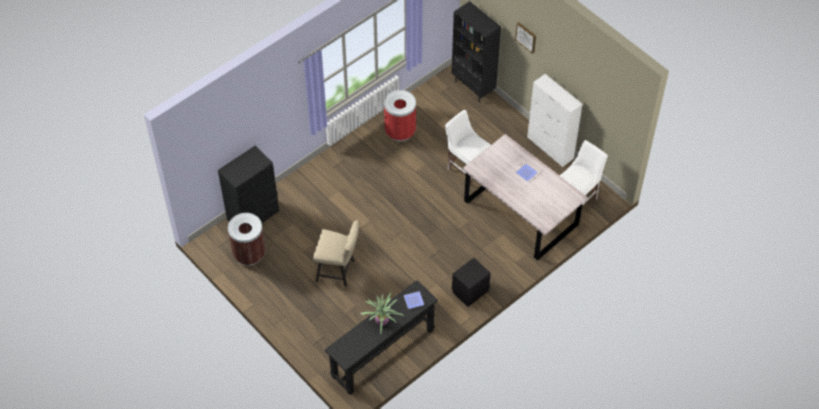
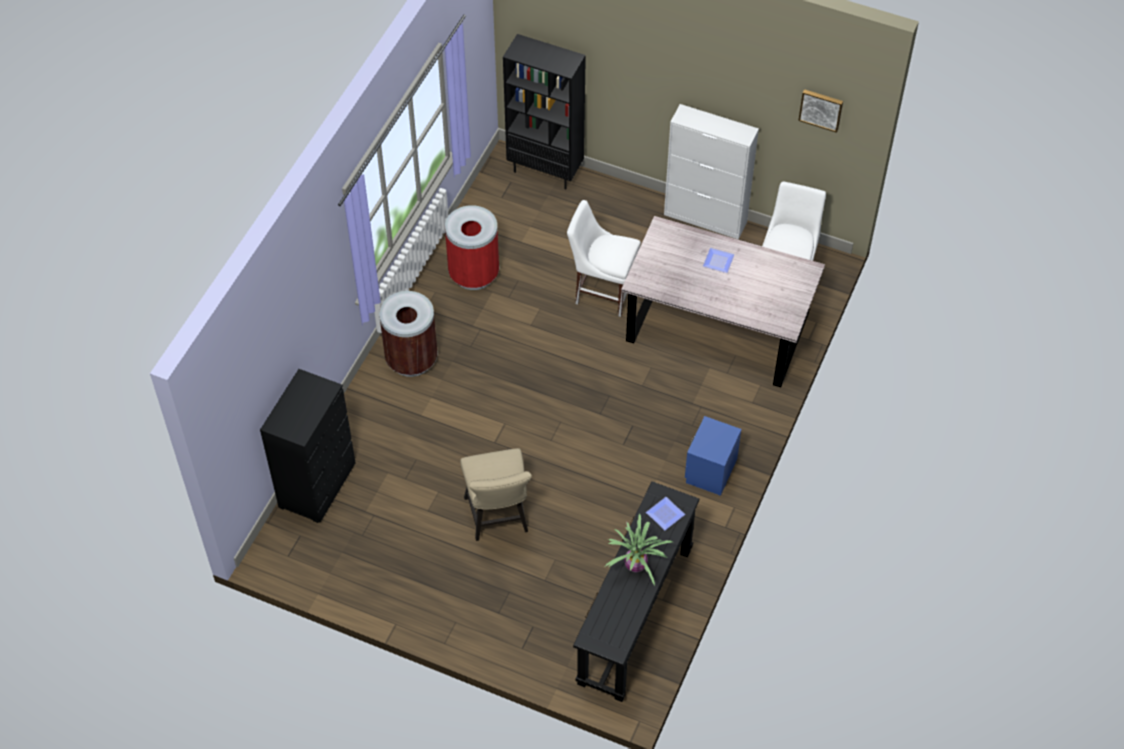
camera: 25 degrees left, 0 degrees up
brown trash can [228,213,266,266] -> brown trash can moved to [379,291,438,377]
beige chair [313,220,359,287] -> beige chair turned 90 degrees clockwise [460,448,532,541]
black nightstand [452,258,491,307] -> blue nightstand [685,416,741,496]
picture [515,22,536,54] -> picture moved to [798,89,843,133]

